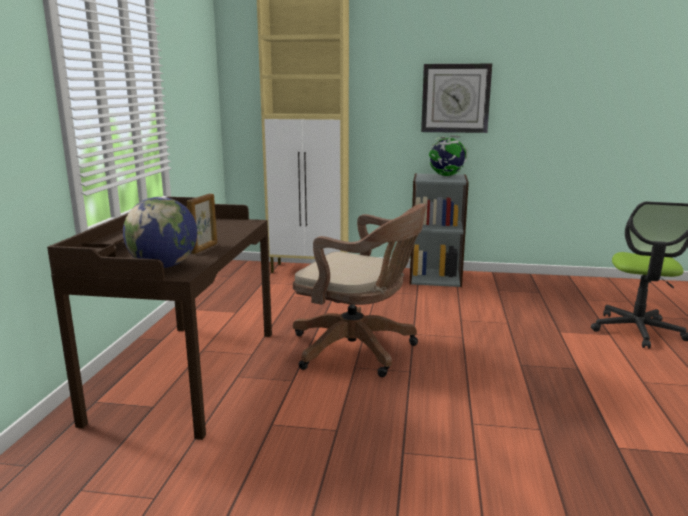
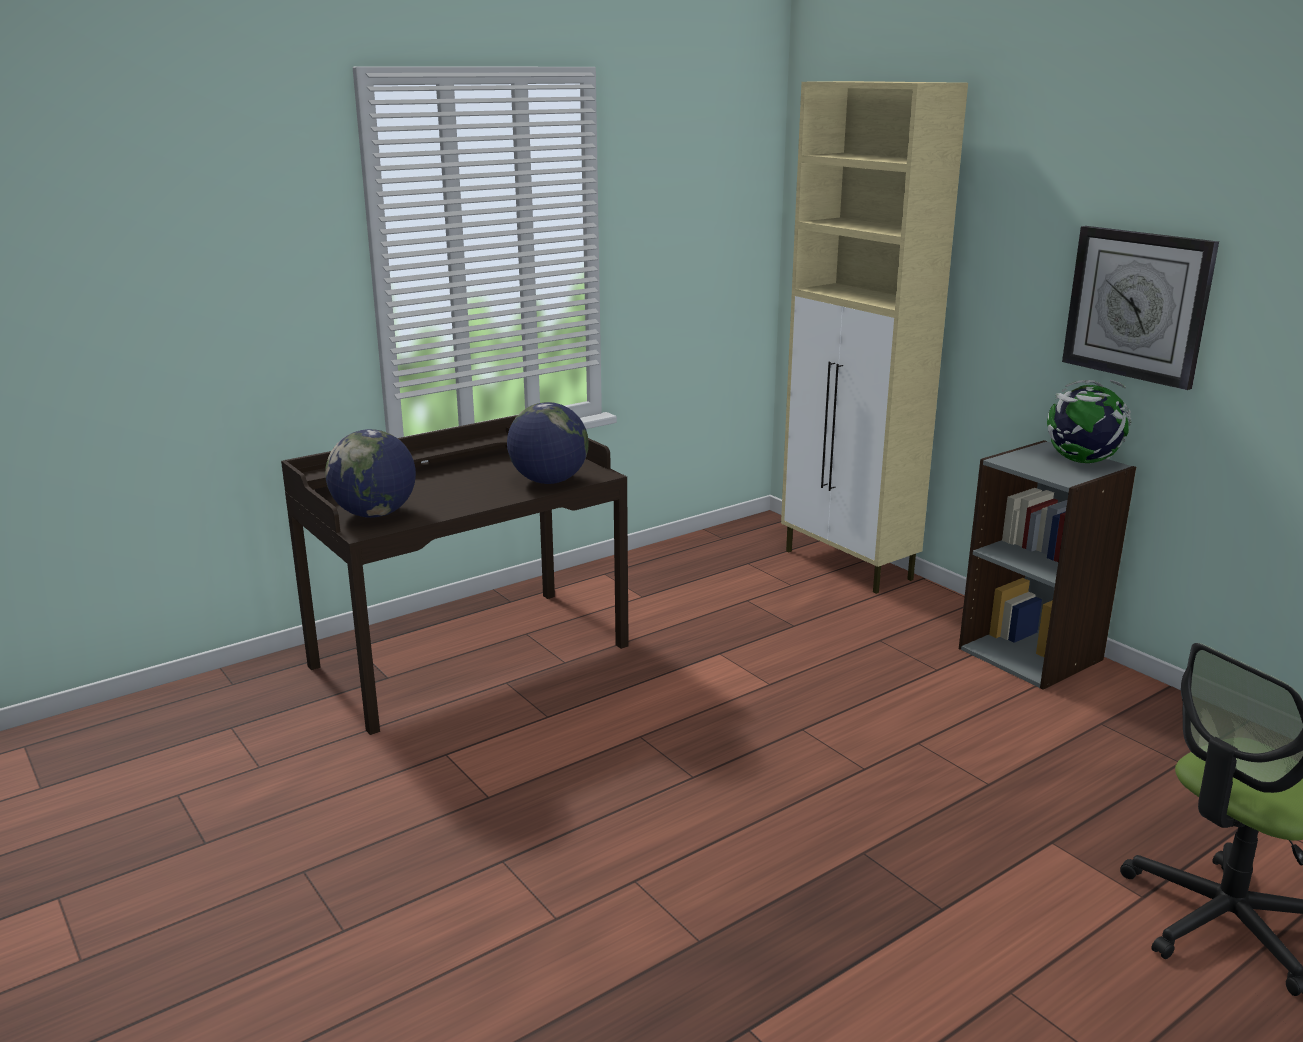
camera: 45 degrees right, 5 degrees up
picture frame [187,194,217,254] -> none
brown office chair [293,204,427,377] -> none
none -> globe [507,402,589,484]

